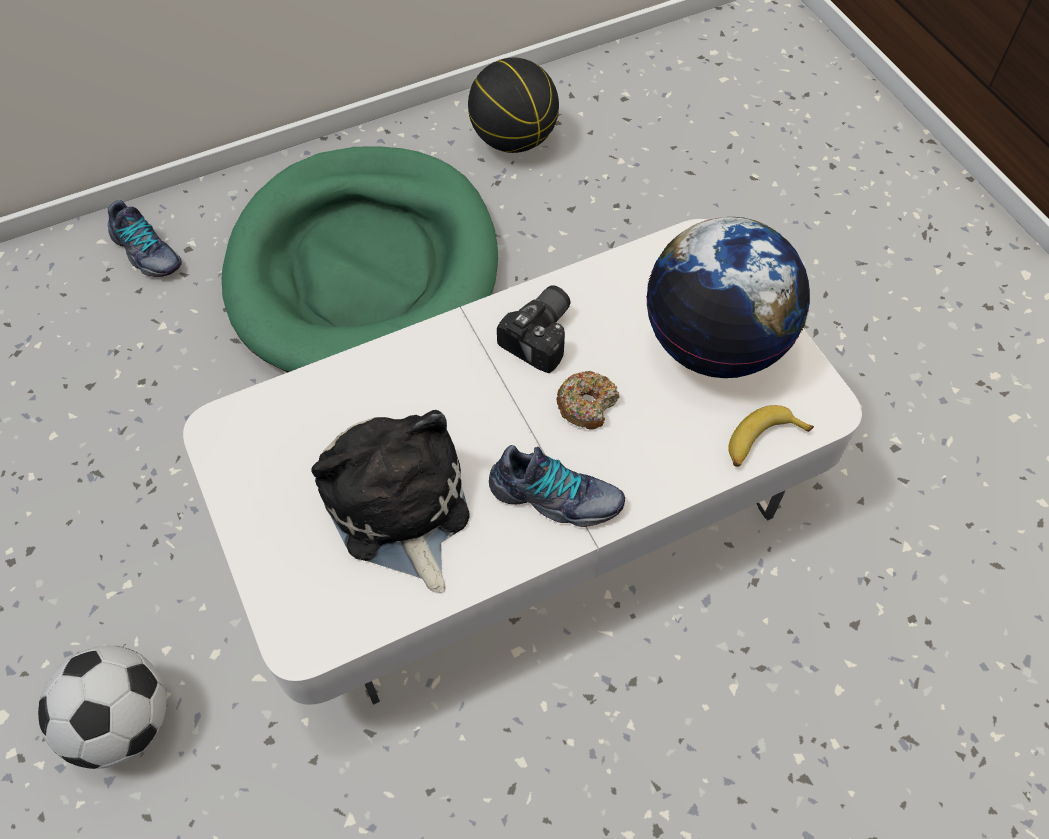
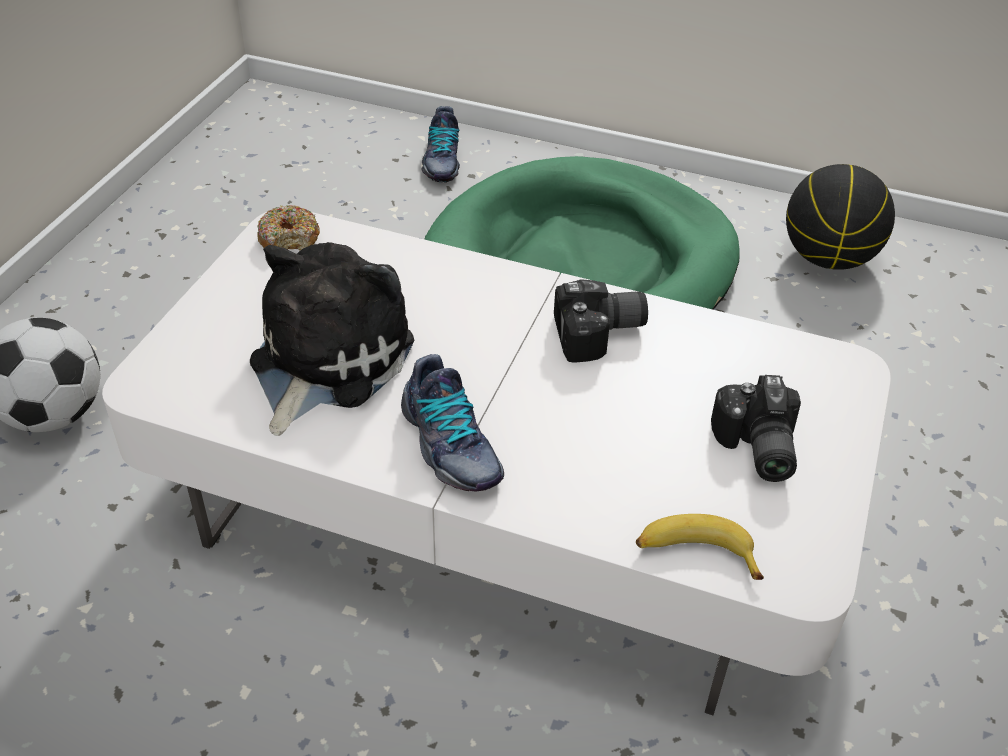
camera: 45 degrees right, 15 degrees down
donut [556,371,620,430] -> donut moved to [257,205,320,250]
globe [646,217,810,378] -> camera [711,375,801,482]

